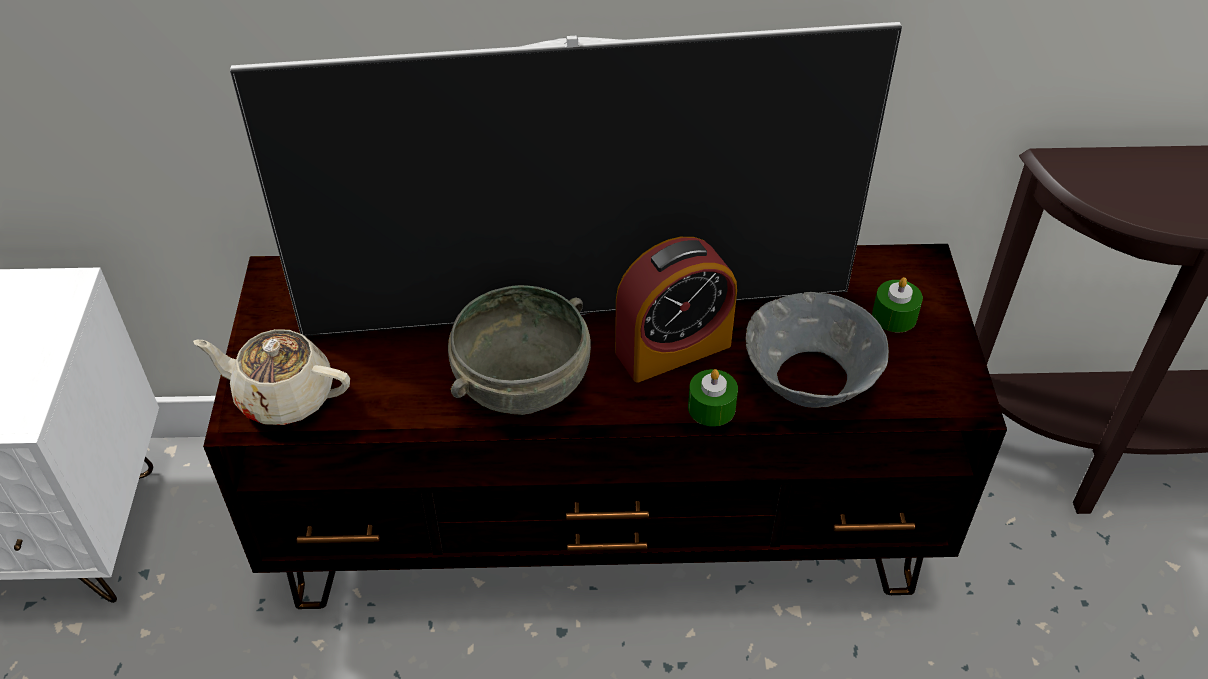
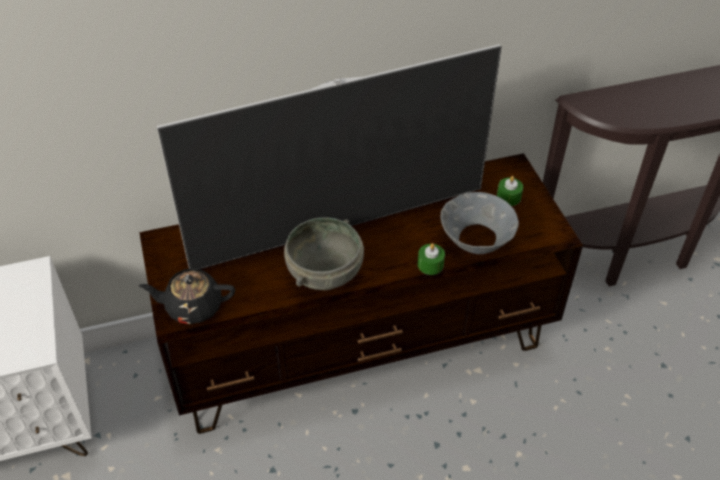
camera: 15 degrees left, 0 degrees up
beige teapot [193,329,350,425] -> black teapot [139,268,235,324]
alarm clock [615,237,737,382] -> none

